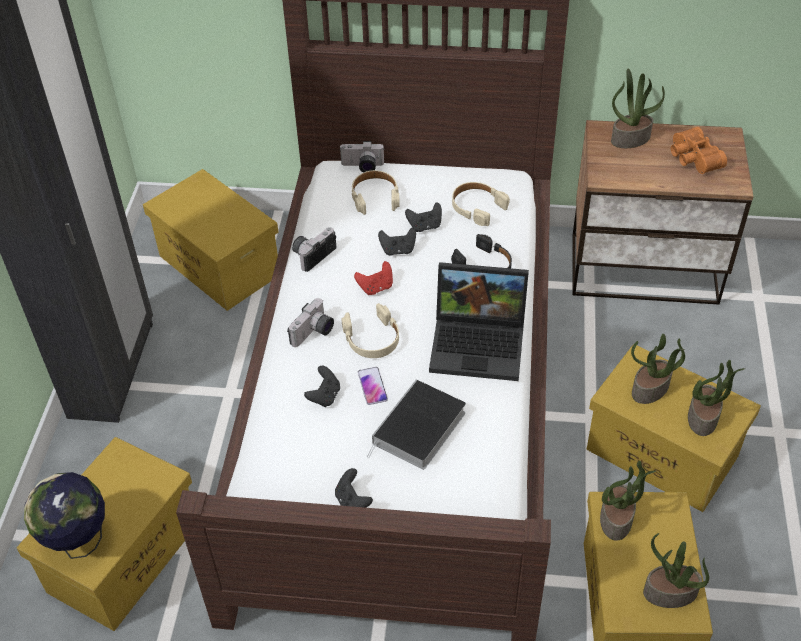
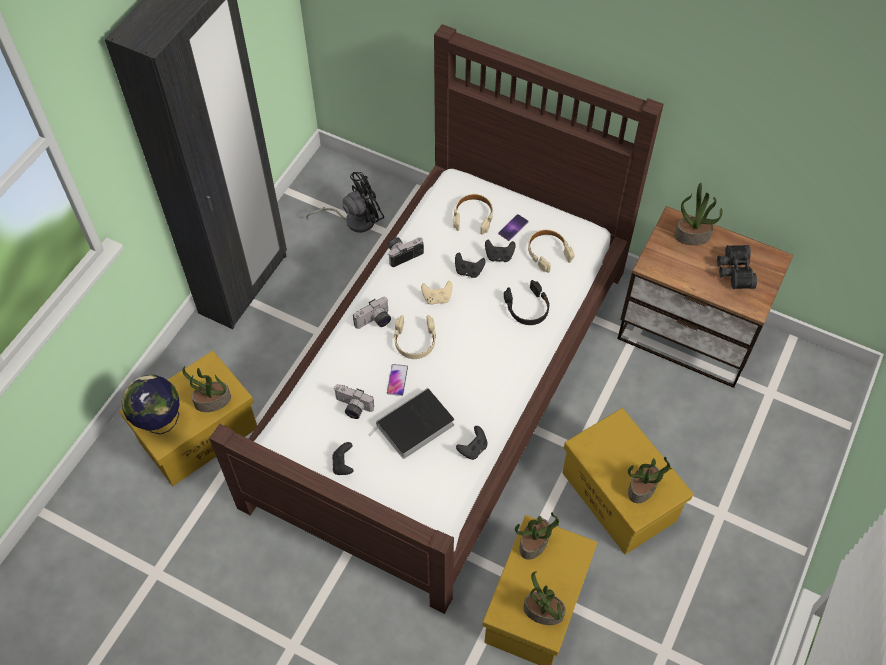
camera: 20 degrees right, 10 degrees up
yellow storage box [143,169,278,311] -> black fan [306,172,384,233]
black game controller [304,366,340,407] -> black game controller moved to [456,426,488,460]
camera [339,141,384,172] -> camera moved to [334,384,374,419]
red game controller [354,261,393,295] -> beige game controller [421,281,452,305]
laptop [429,262,529,381] -> none
potted plant [631,334,685,404] -> potted plant moved to [182,366,231,412]
orange binoculars [671,127,727,174] -> black binoculars [717,245,757,289]
none -> phone [498,214,529,241]

